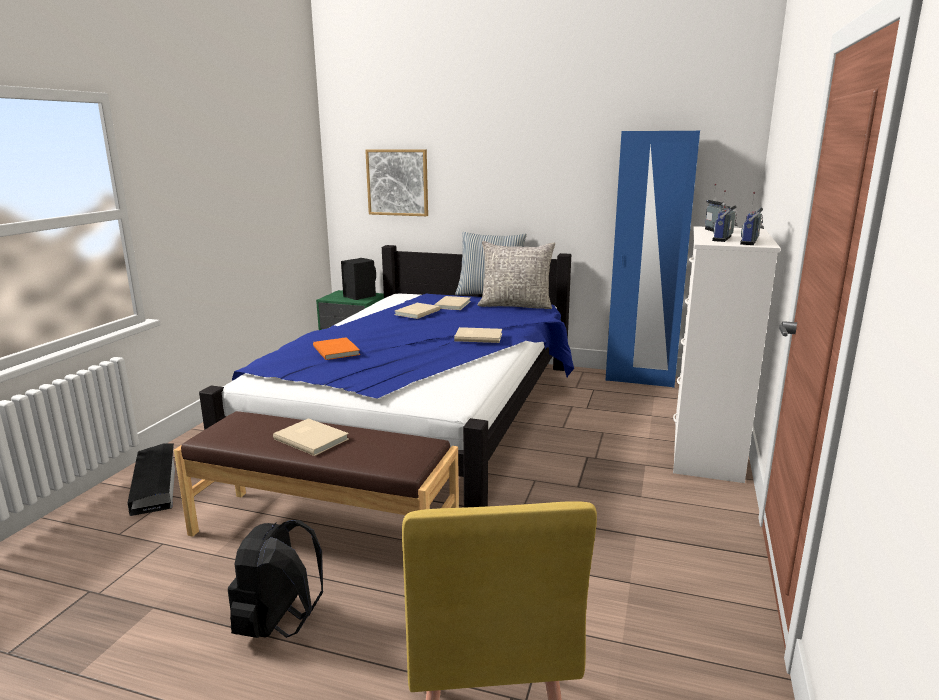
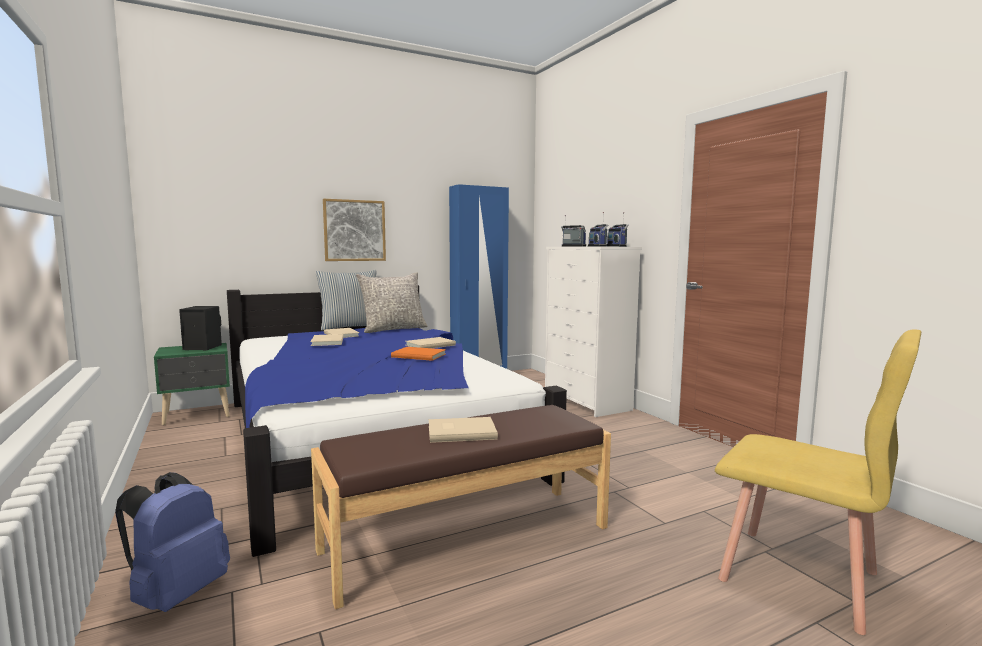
camera: 45 degrees left, 10 degrees down
black storage box [127,443,175,516] -> blue backpack [115,472,230,612]
black backpack [228,520,323,638] -> none
orange book [313,337,360,360] -> orange book moved to [391,347,446,361]
picture [365,149,428,216] -> picture moved to [323,199,386,261]

